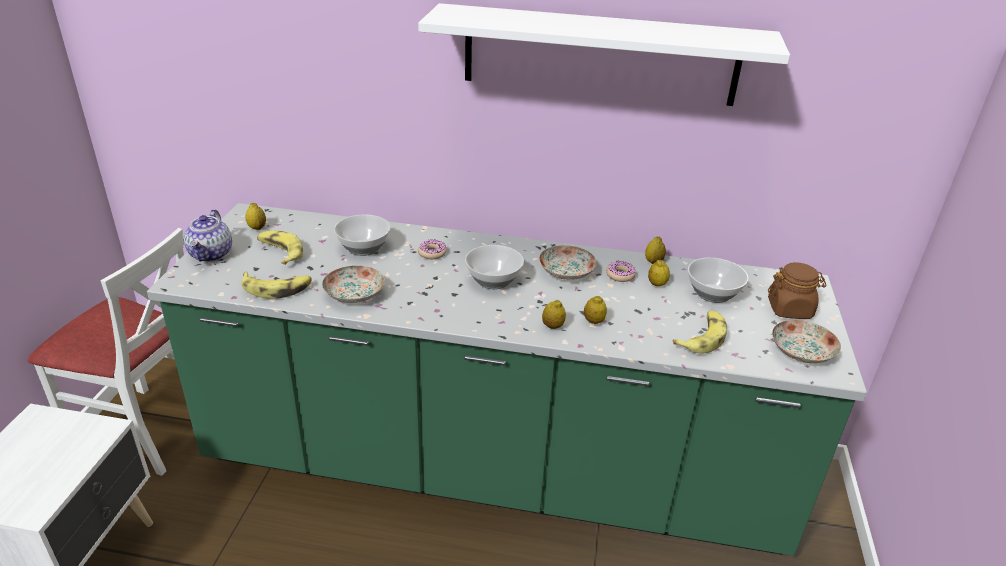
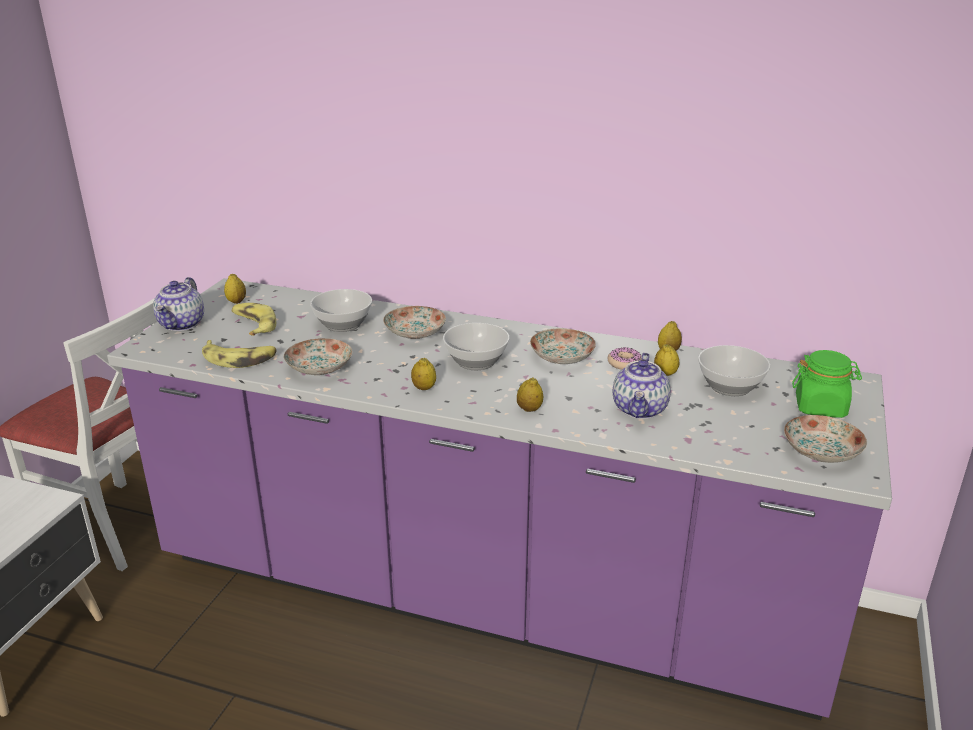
camera: 10 degrees right, 5 degrees down
green counter [147,203,867,556] -> purple counter [107,278,892,720]
white shelf [418,3,790,106] -> none
donut [418,240,447,259] -> plate [383,306,446,339]
lemon [584,296,607,324] -> lemon moved to [411,358,436,390]
banana [673,310,727,353] -> none
brown jar [768,262,827,319] -> green jar [792,350,862,418]
none -> teapot [613,353,671,419]

